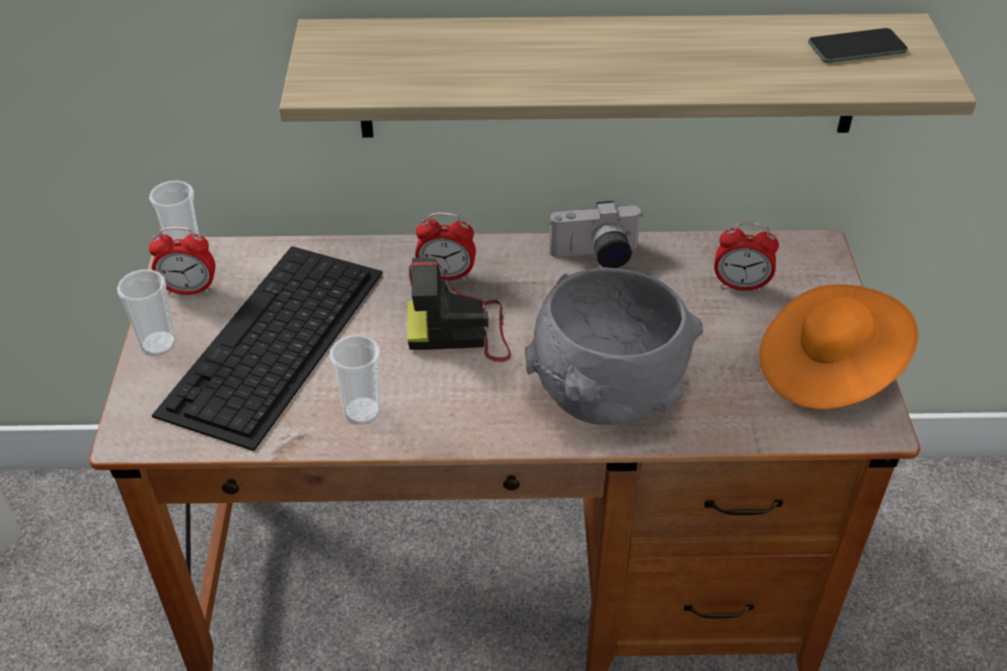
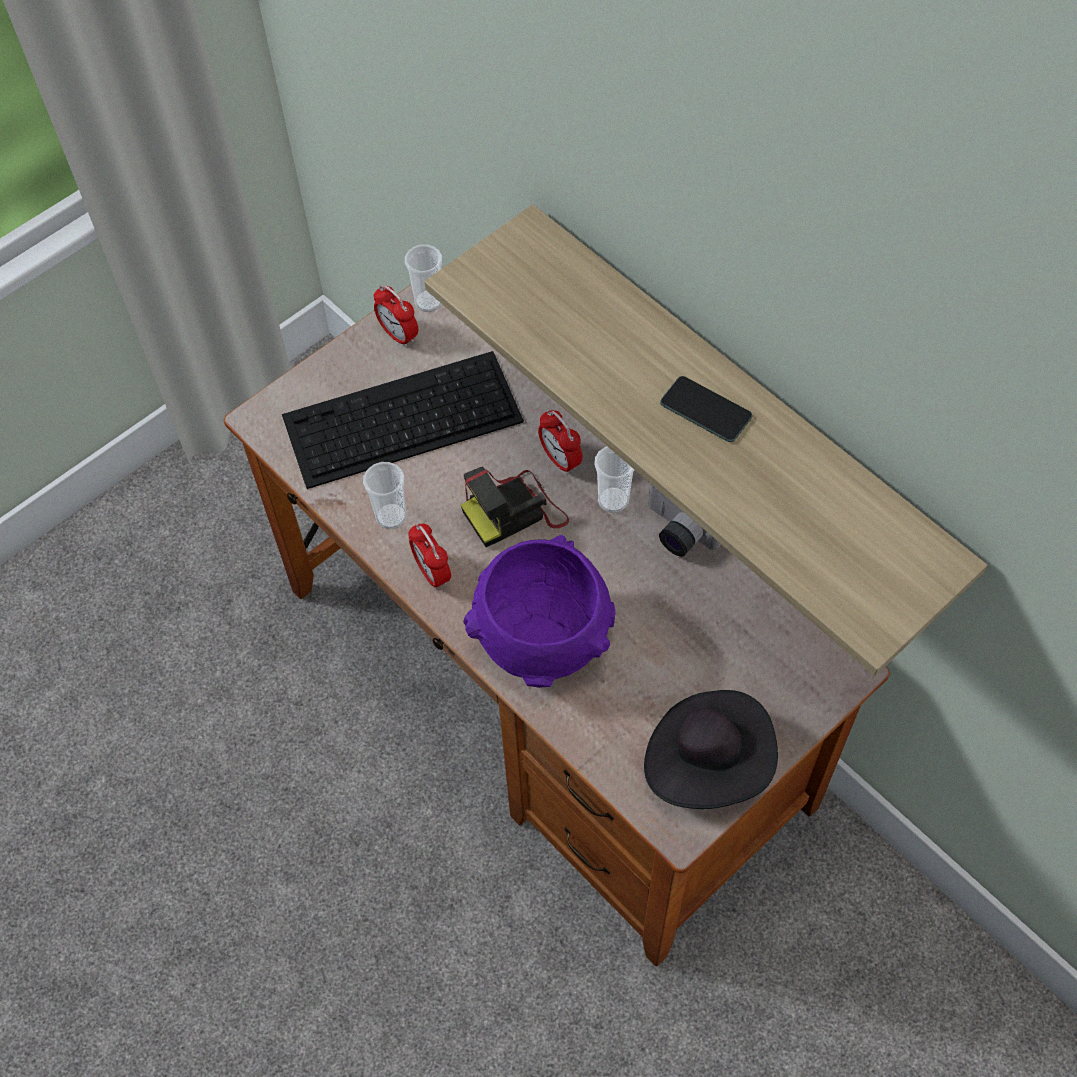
camera: 50 degrees right, 15 degrees up
cup [117,269,176,356] -> cup moved to [594,446,634,513]
camera [407,258,511,362] -> camera turned 75 degrees counterclockwise [461,467,569,547]
grey bowl [525,267,703,425] -> purple bowl [463,535,616,688]
alarm clock [714,222,779,292] -> alarm clock moved to [409,524,451,589]
orange hat [759,284,918,409] -> black hat [644,690,778,809]
phone [808,28,908,63] -> phone moved to [660,376,753,442]

